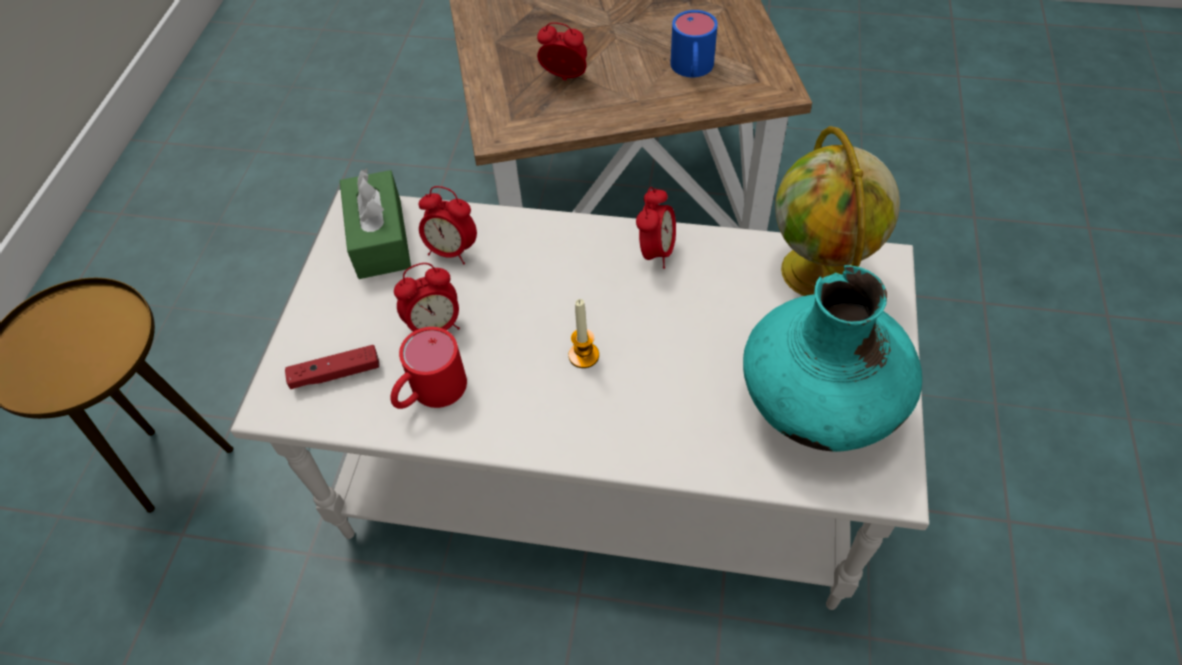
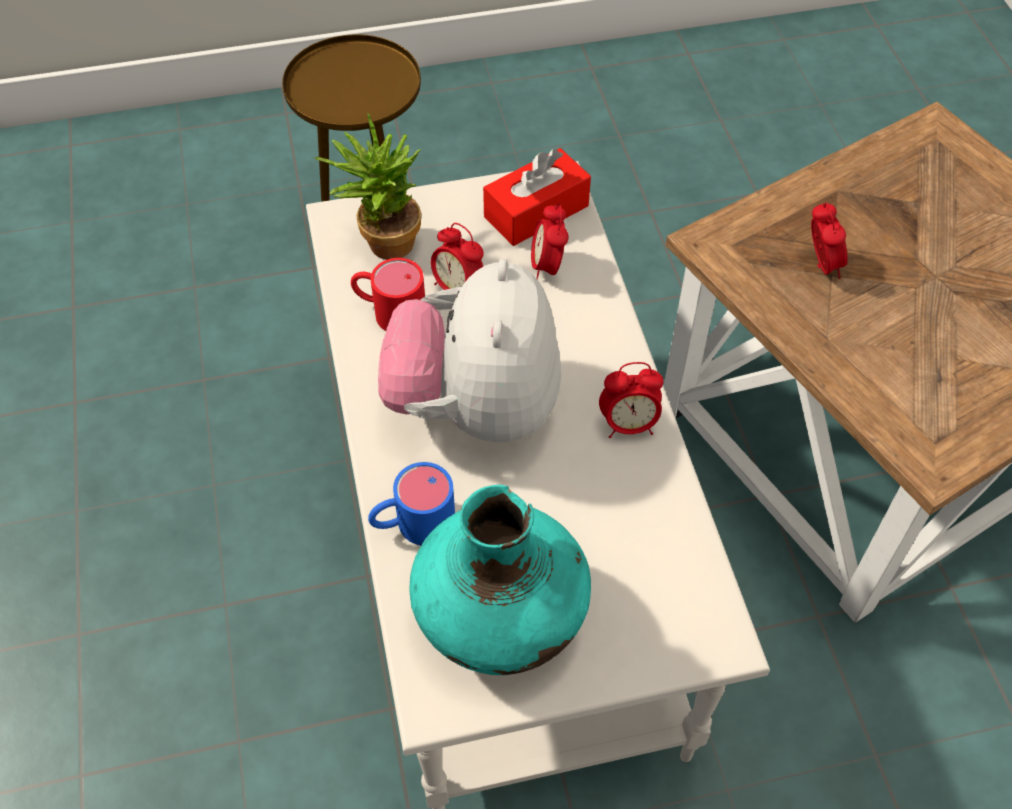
camera: 65 degrees right, 0 degrees up
red game controller [285,345,379,389] -> potted plant [314,113,421,260]
green tissue box [340,169,411,279] -> red tissue box [483,148,591,246]
candle [568,299,599,368] -> plush toy [378,259,561,442]
blue mug [670,10,718,77] -> blue mug moved to [368,462,455,545]
globe [775,126,900,296] -> none

